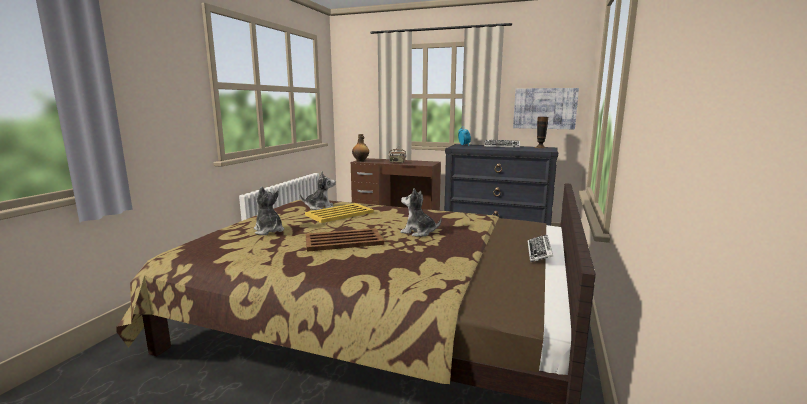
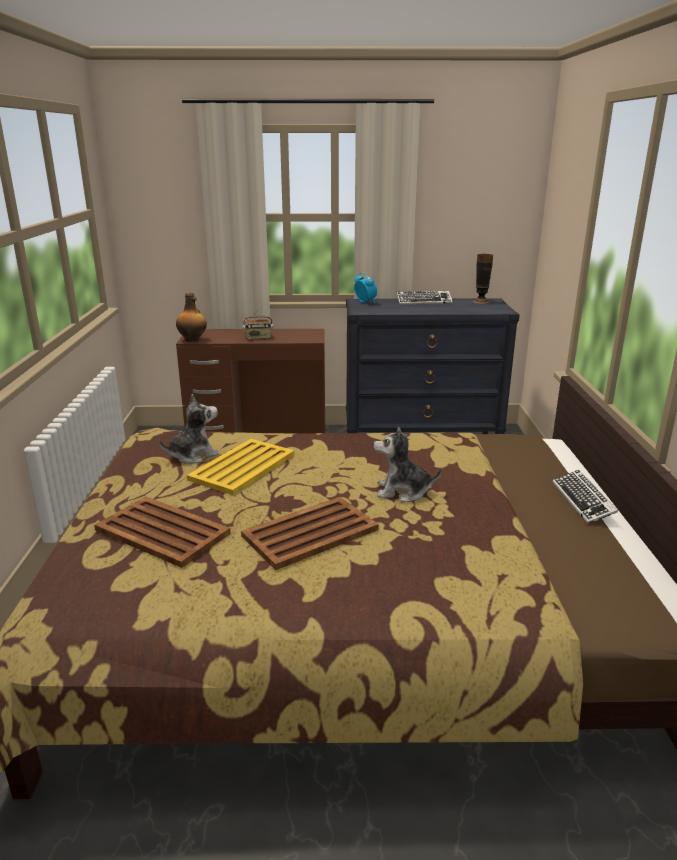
camera: 20 degrees left, 10 degrees up
plush toy [254,186,284,235] -> brown tray [94,497,231,568]
picture [513,88,579,129] -> none

